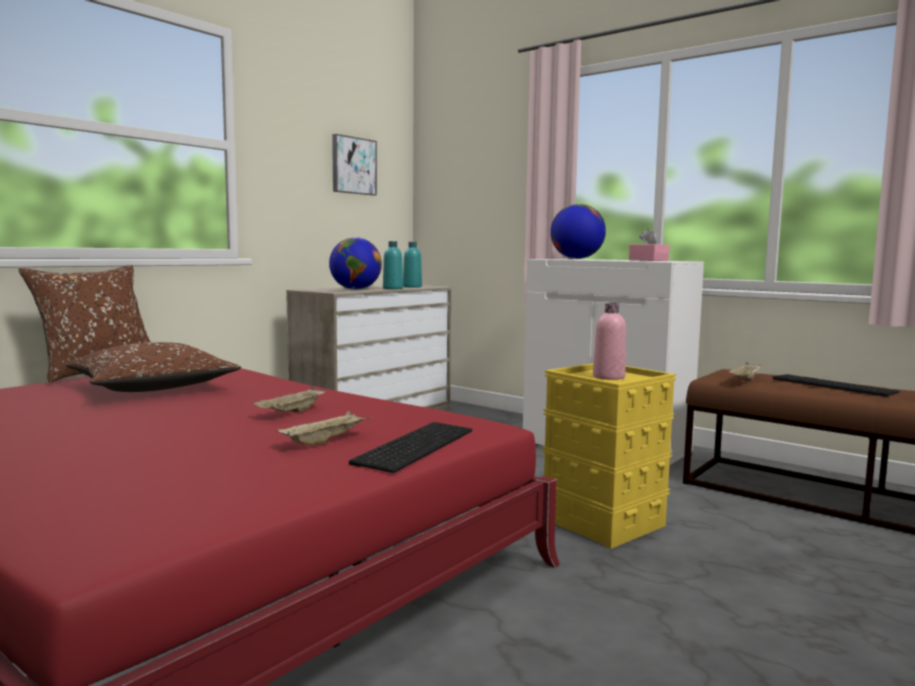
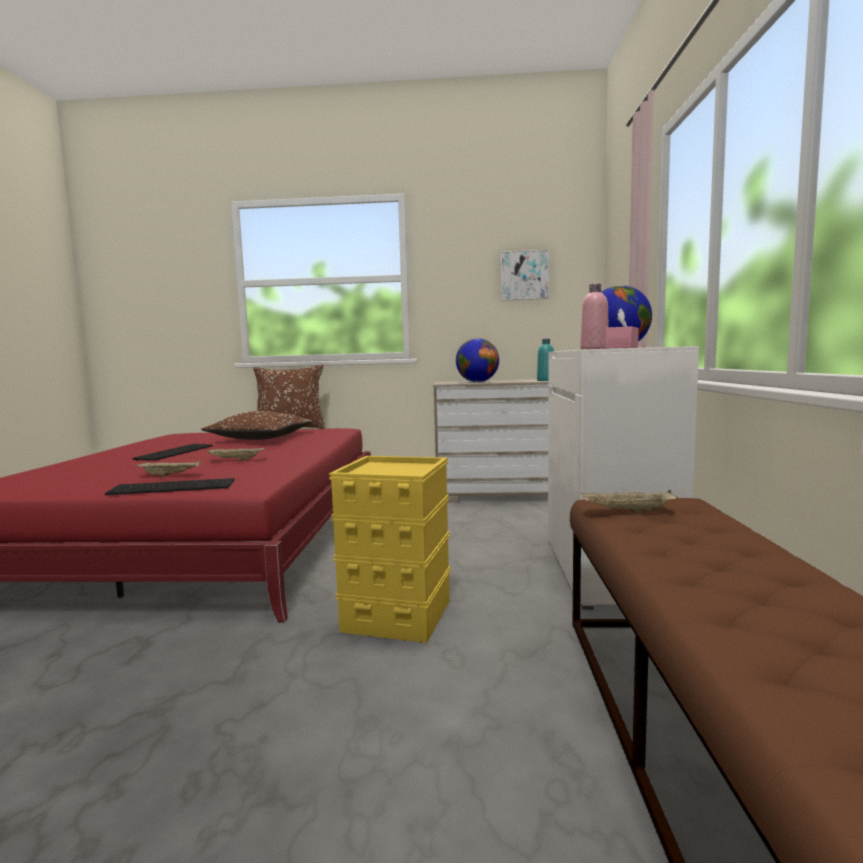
camera: 55 degrees right, 0 degrees up
turquoise bottle [383,241,403,289] -> none
pink bottle [593,303,626,380] -> pink bottle moved to [580,284,609,349]
keyboard [772,374,900,397] -> keyboard moved to [133,444,213,461]

